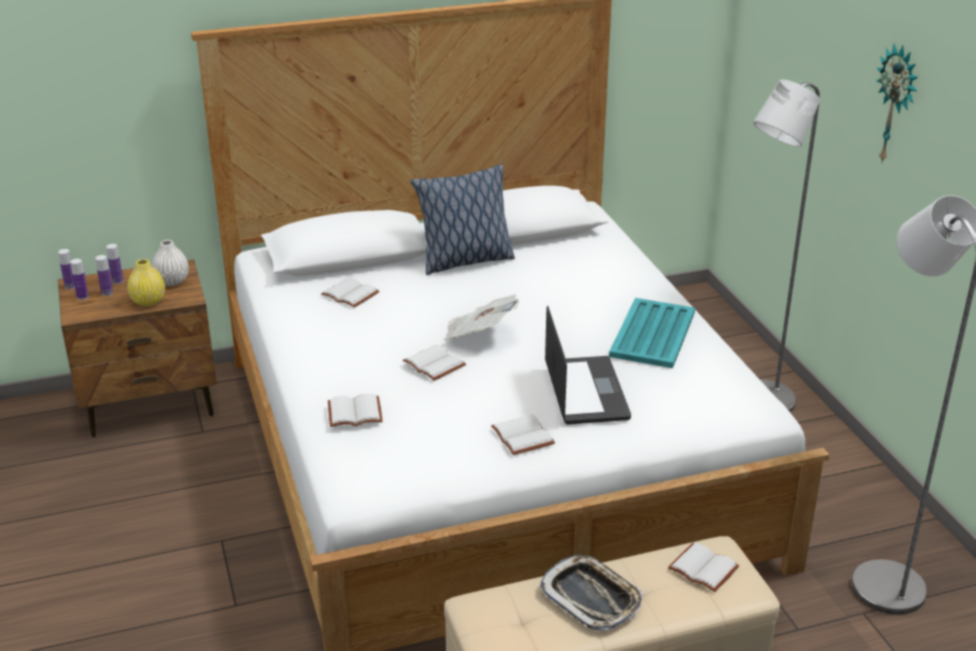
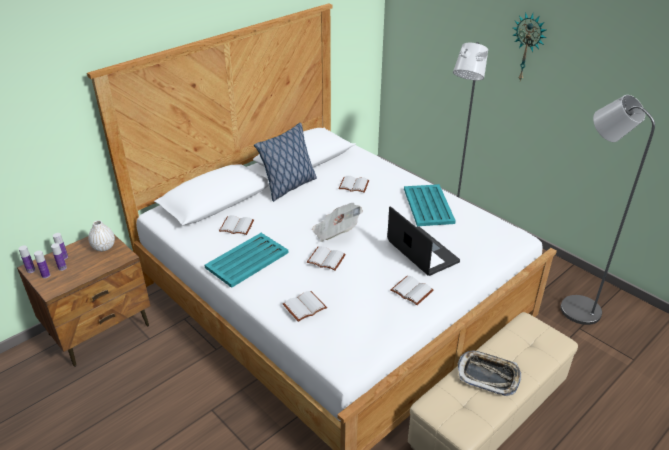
camera: 25 degrees left, 5 degrees up
yellow vase [127,259,165,307] -> none
white book [668,543,739,592] -> white book moved to [339,176,369,193]
none -> turquoise tray [205,233,289,288]

